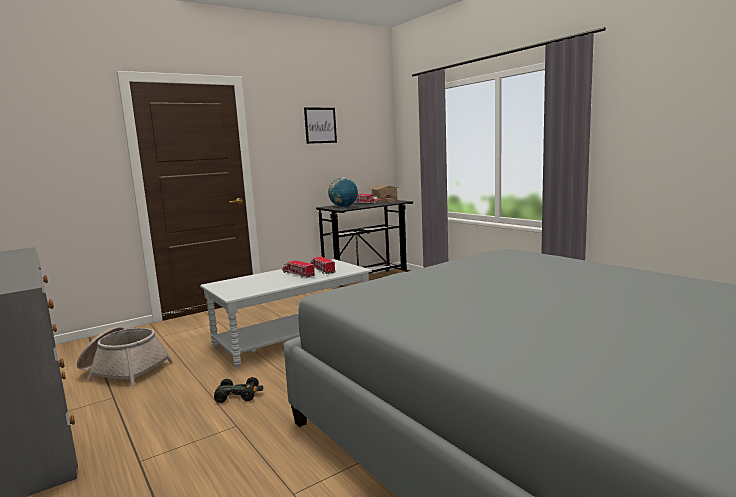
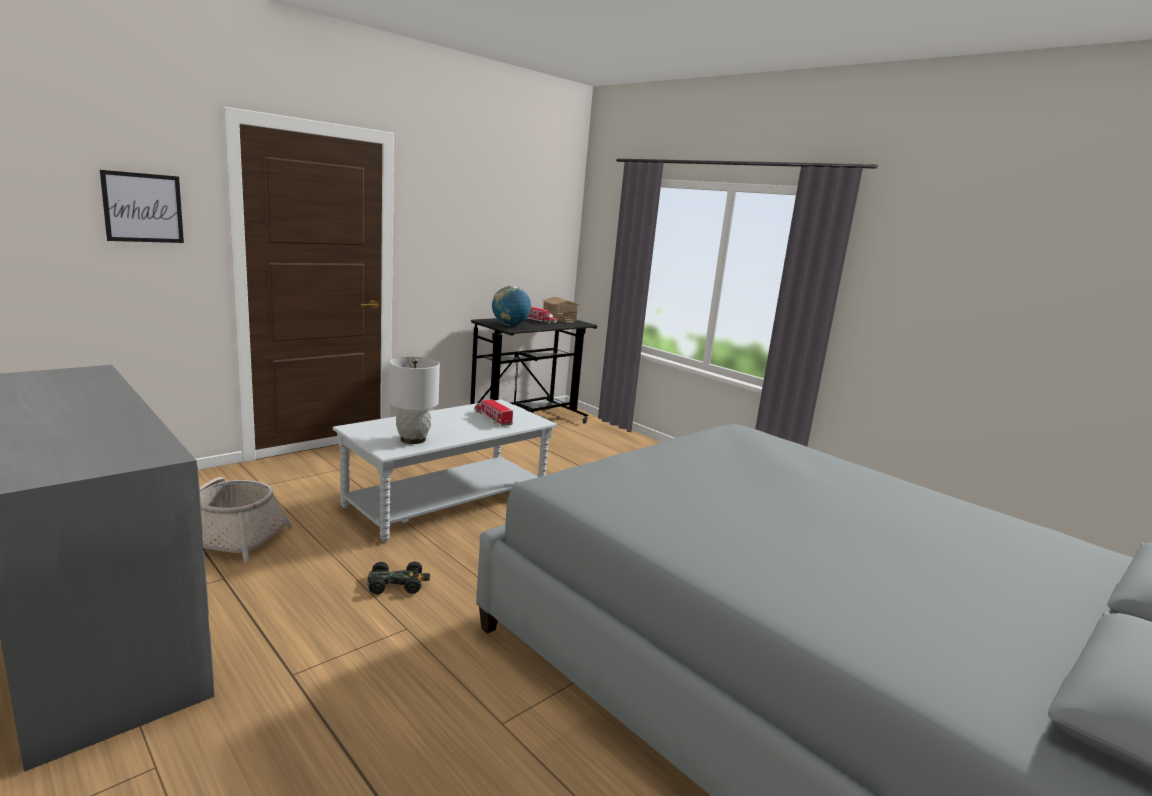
camera: 10 degrees left, 5 degrees up
toy truck [282,260,315,278] -> none
picture [304,107,337,144] -> picture moved to [100,170,184,243]
none -> white table lamp [389,357,440,444]

